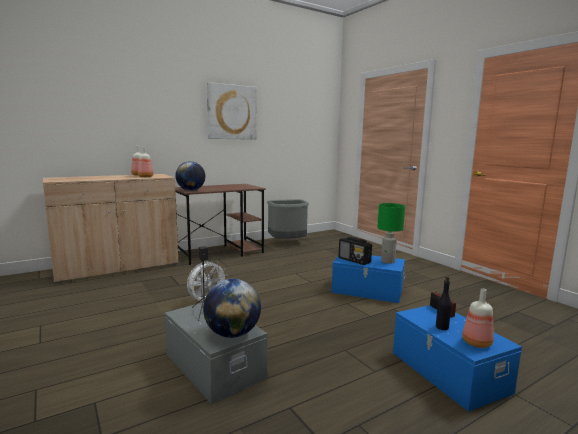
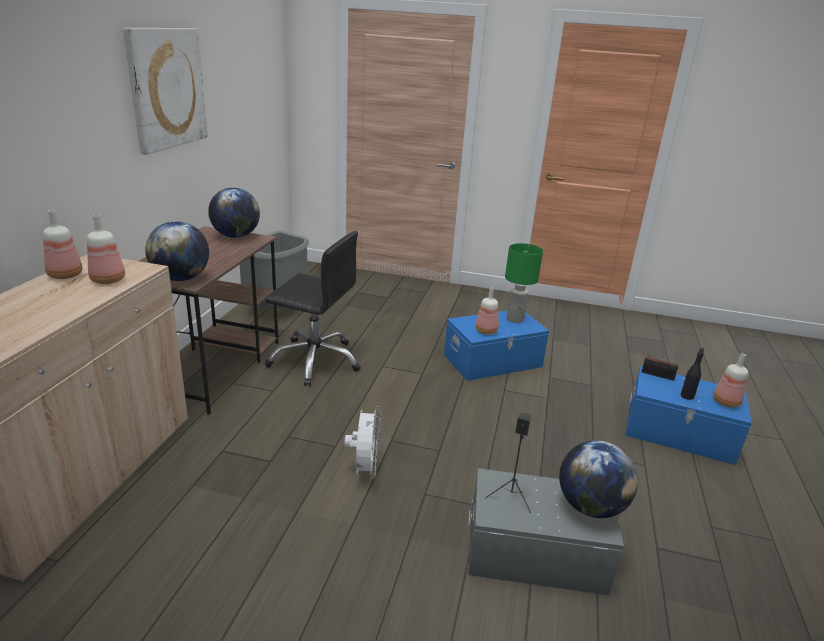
camera: 45 degrees left, 15 degrees up
radio [339,237,372,265] -> bottle [476,287,499,334]
none -> globe [208,187,260,238]
none -> black office chair [265,231,361,386]

